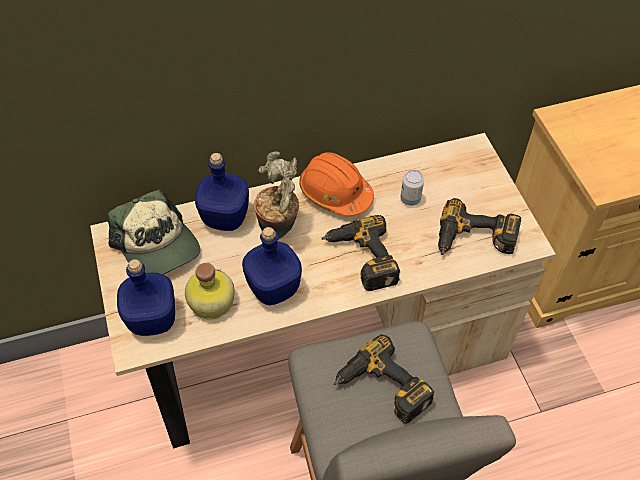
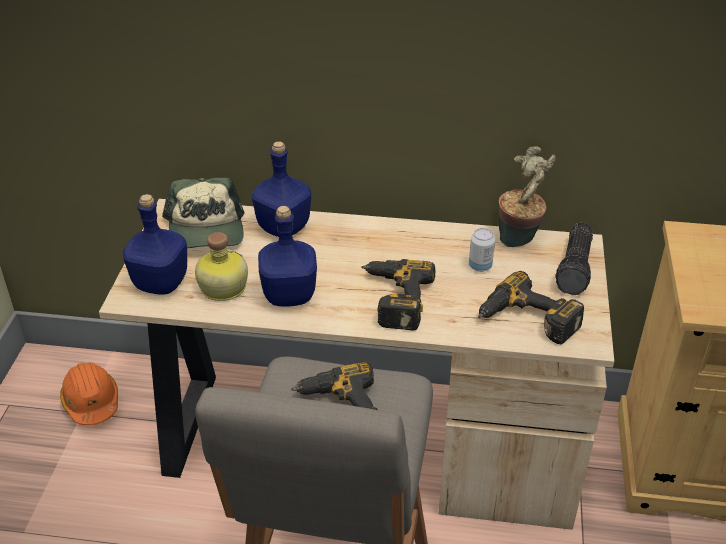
camera: 25 degrees right, 15 degrees down
potted plant [254,152,299,239] -> potted plant moved to [499,146,555,247]
orange hard hat [299,152,374,216] -> orange hard hat moved to [60,362,118,426]
none -> flashlight [556,223,593,295]

